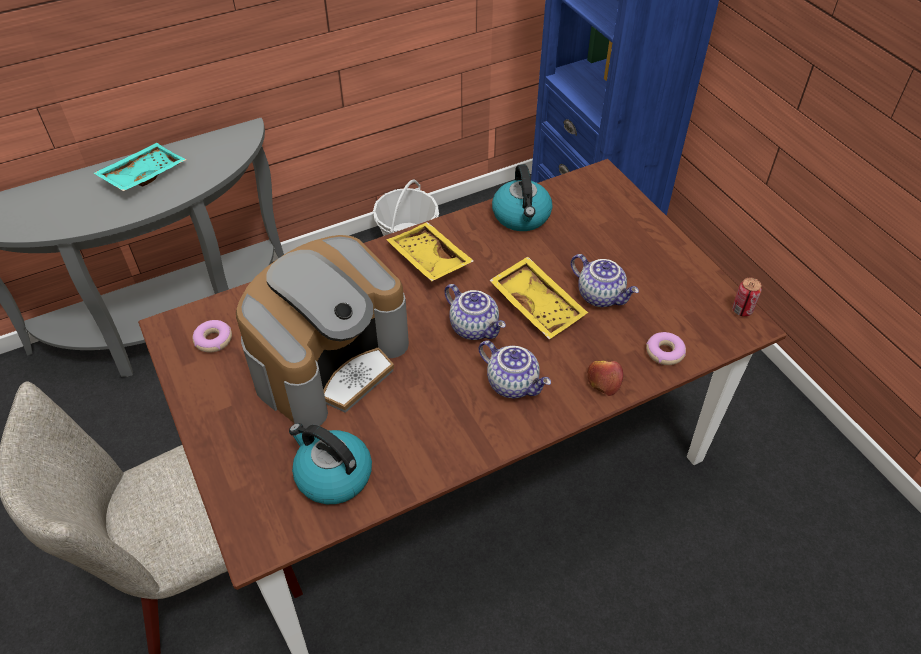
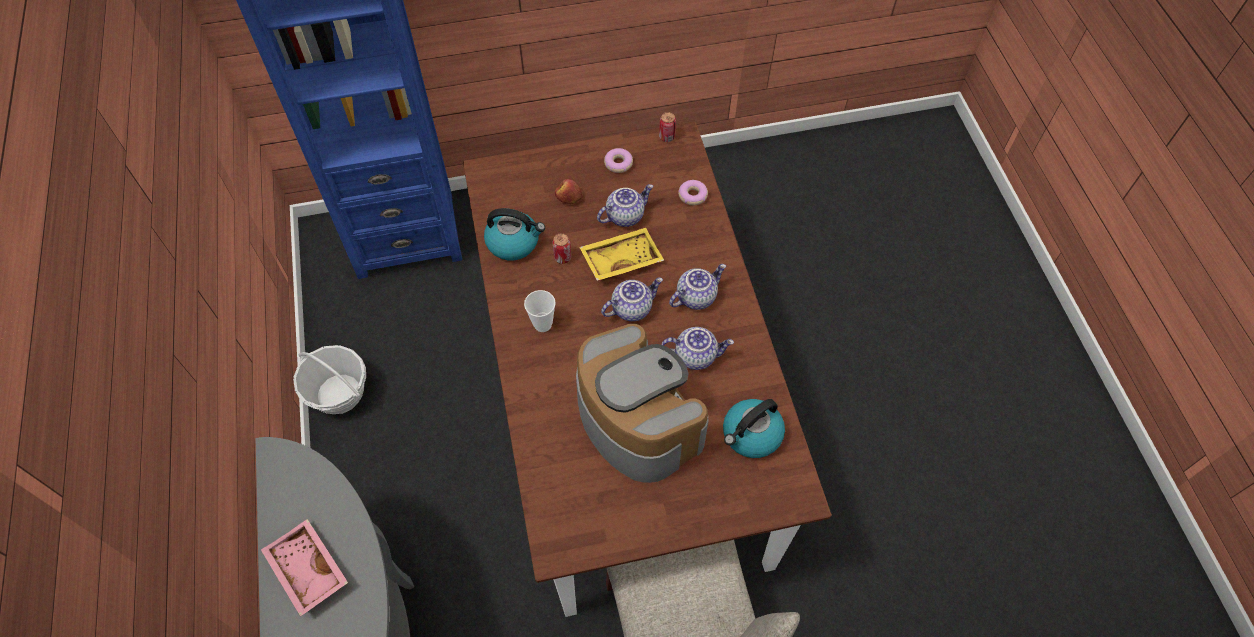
camera: 75 degrees left, 10 degrees up
turquoise tray [94,143,186,191] -> pink tray [261,519,348,617]
donut [193,320,232,353] -> donut moved to [604,148,633,173]
yellow tray [386,222,474,281] -> cup [524,290,556,332]
apple [587,361,623,396] -> apple moved to [555,179,583,204]
none -> can [553,233,571,264]
none -> teapot [662,327,734,370]

